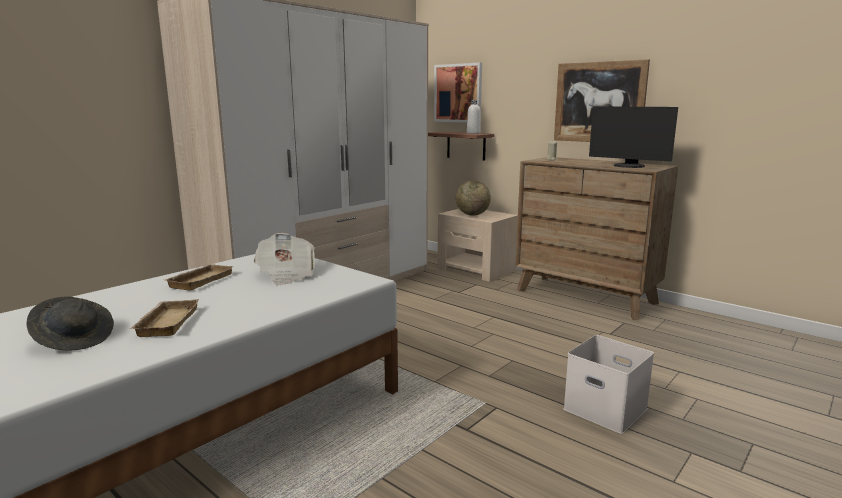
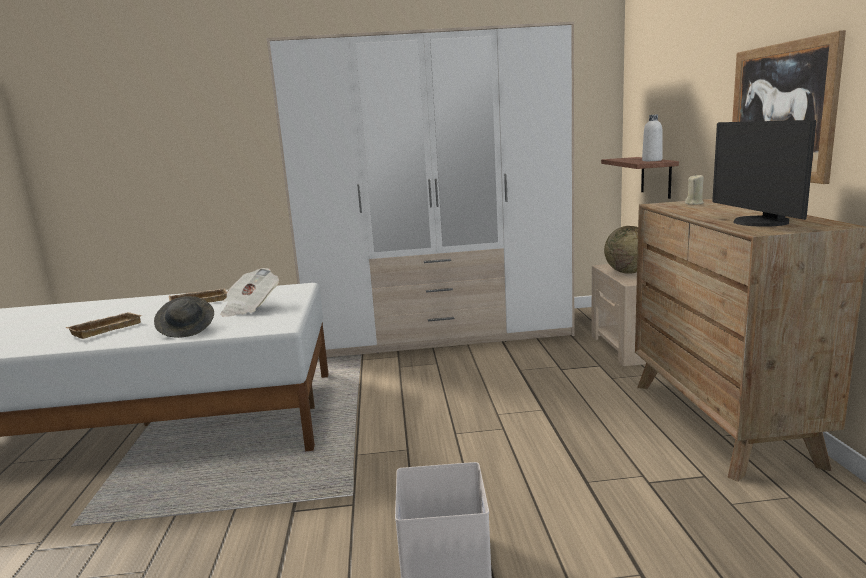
camera: 45 degrees right, 0 degrees up
grey hat [26,296,114,351] -> grey hat moved to [154,296,214,338]
picture [434,63,482,123] -> none

